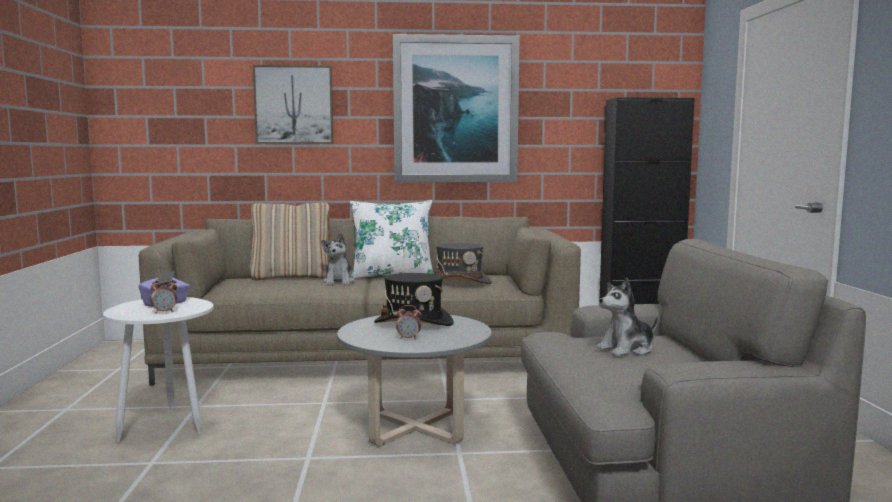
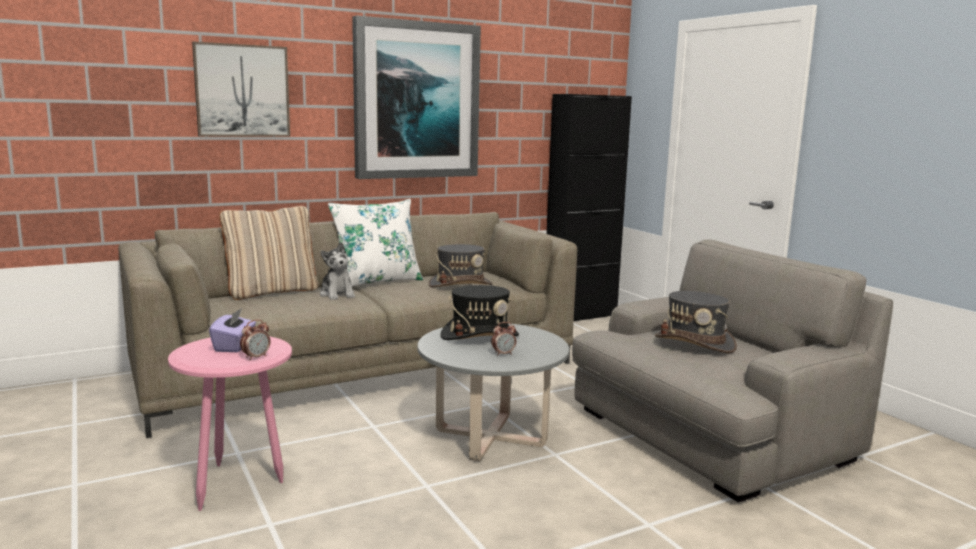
camera: 25 degrees left, 5 degrees up
white side table [103,297,214,443] -> pink side table [168,336,292,511]
plush toy [596,278,658,356] -> grey hat [655,291,737,353]

